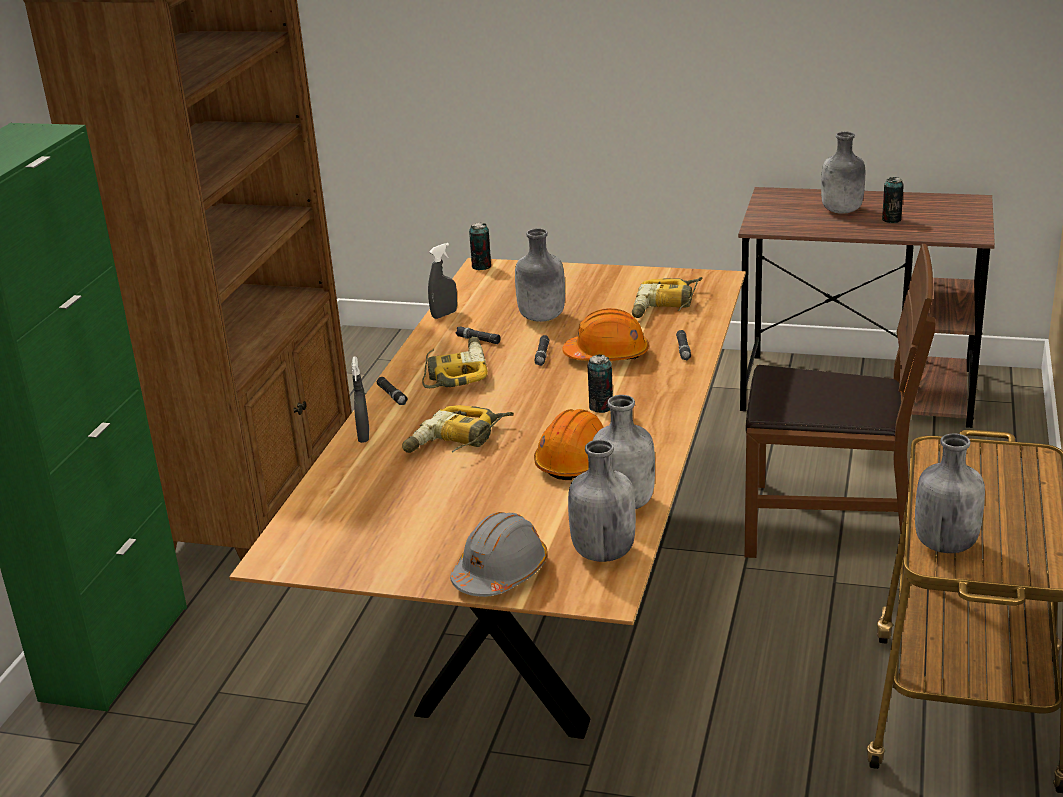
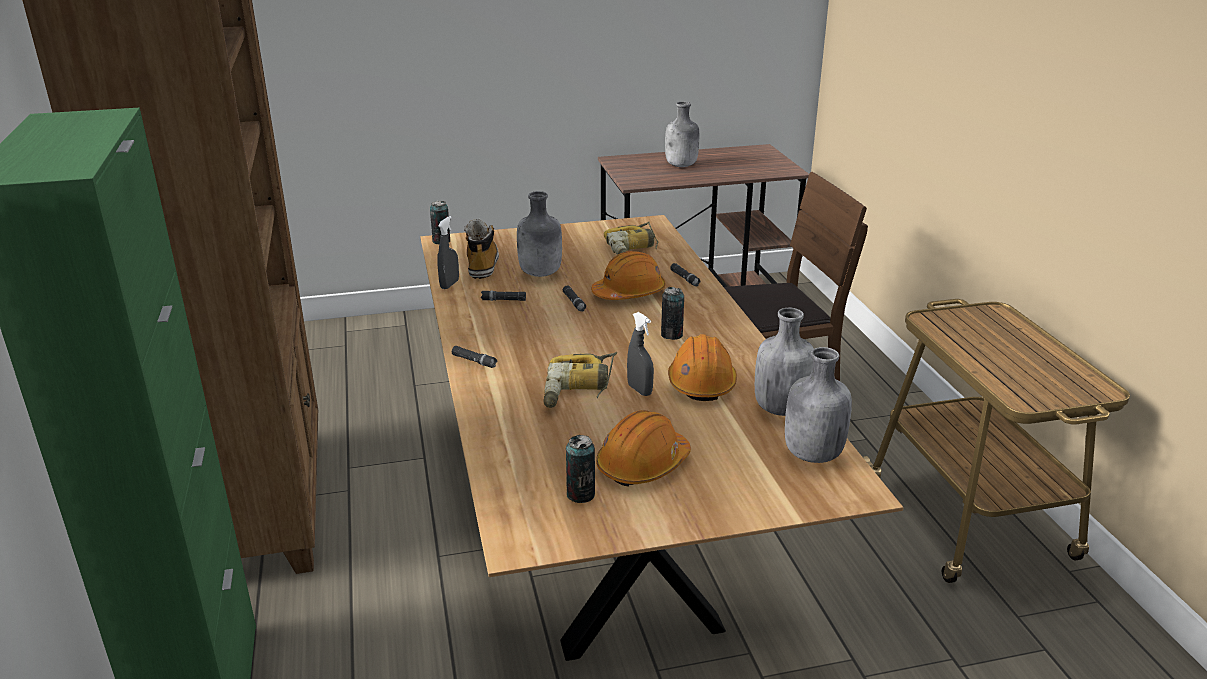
camera: 30 degrees left, 0 degrees up
grey spray bottle [351,356,369,443] -> grey spray bottle moved to [627,312,654,396]
power drill [422,337,488,388] -> none
grey hard hat [450,512,548,597] -> none
can [882,177,904,223] -> can moved to [566,435,595,503]
grey bottle [915,433,985,553] -> none
none -> boot [464,219,499,279]
none -> orange hard hat [596,410,691,487]

